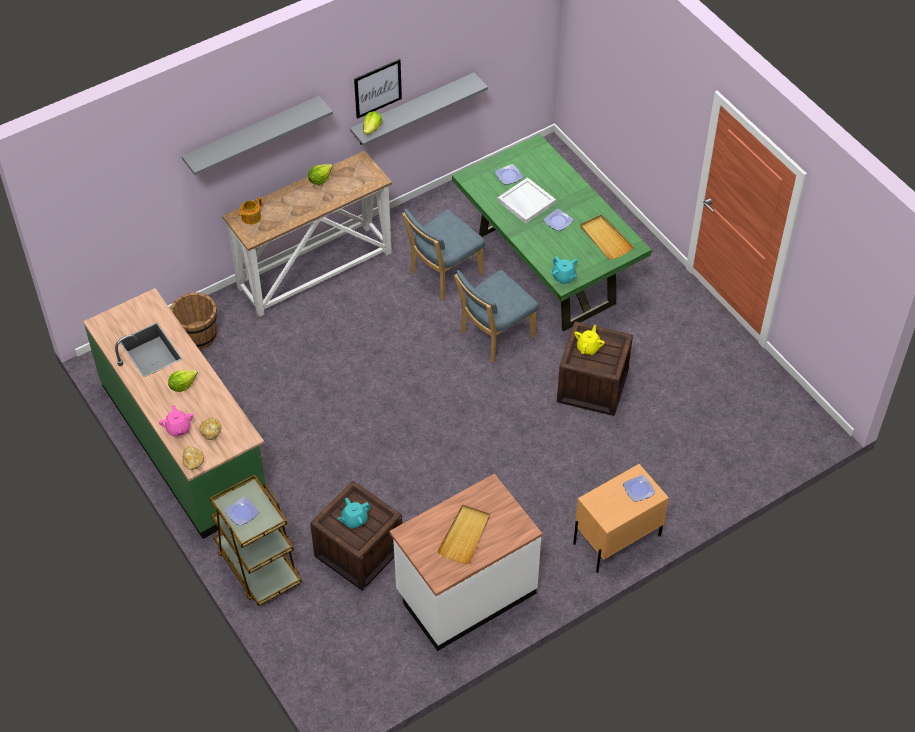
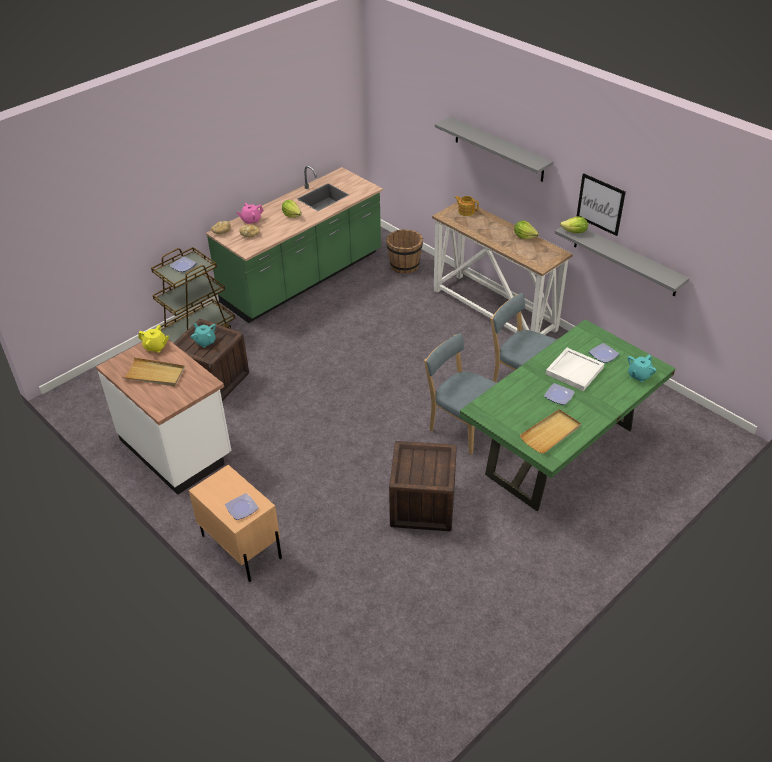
camera: 80 degrees right, 10 degrees down
turquoise teapot [552,256,578,285] -> turquoise teapot moved to [628,355,657,382]
yellow teapot [574,325,605,355] -> yellow teapot moved to [138,325,169,353]

